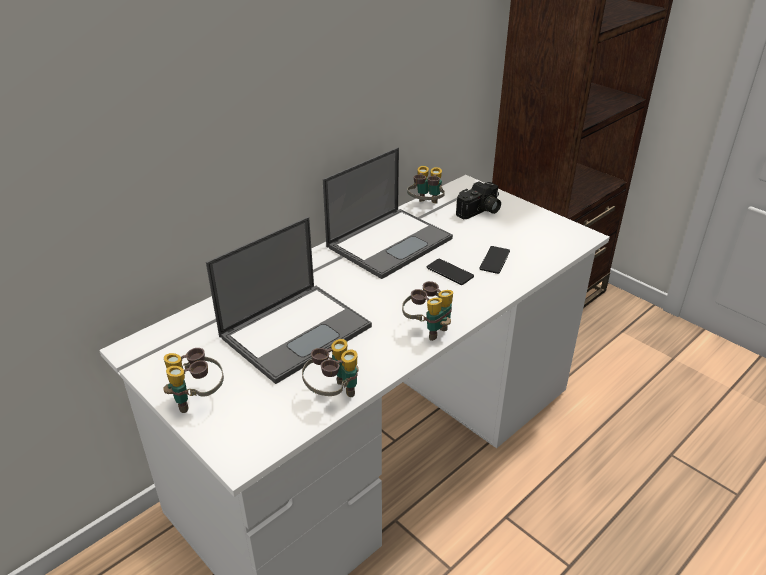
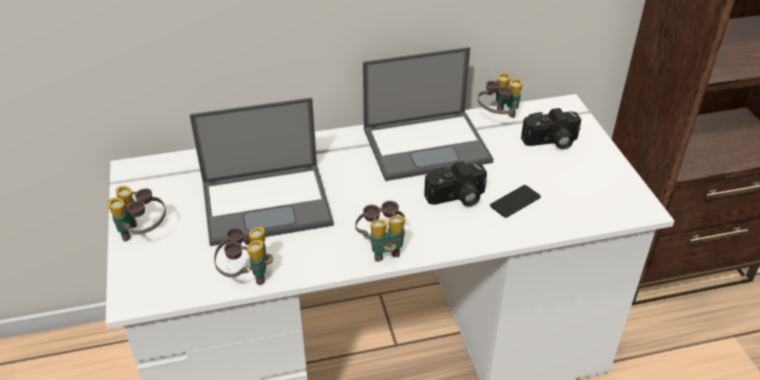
camera: 30 degrees right, 5 degrees up
phone [427,259,474,285] -> camera [424,161,487,207]

